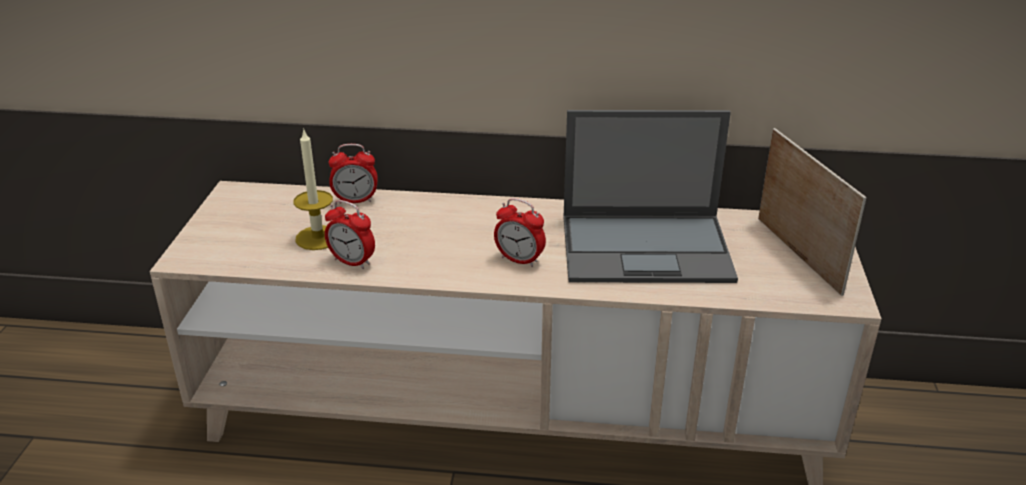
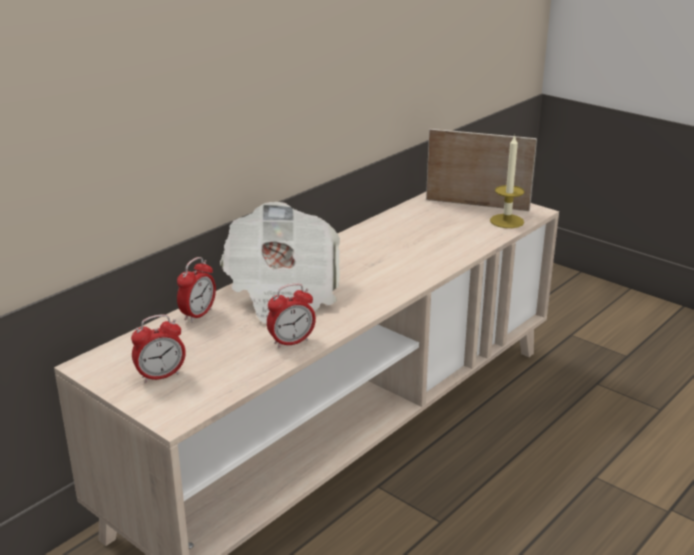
camera: 55 degrees left, 5 degrees down
candle [293,128,333,250] -> candle moved to [490,135,524,228]
alarm clock [494,198,546,267] -> alarm clock moved to [131,314,186,383]
laptop [563,110,738,283] -> none
none -> newspaper [220,202,340,324]

